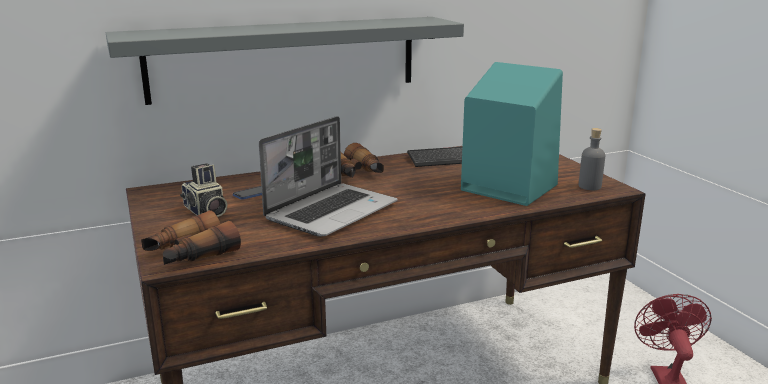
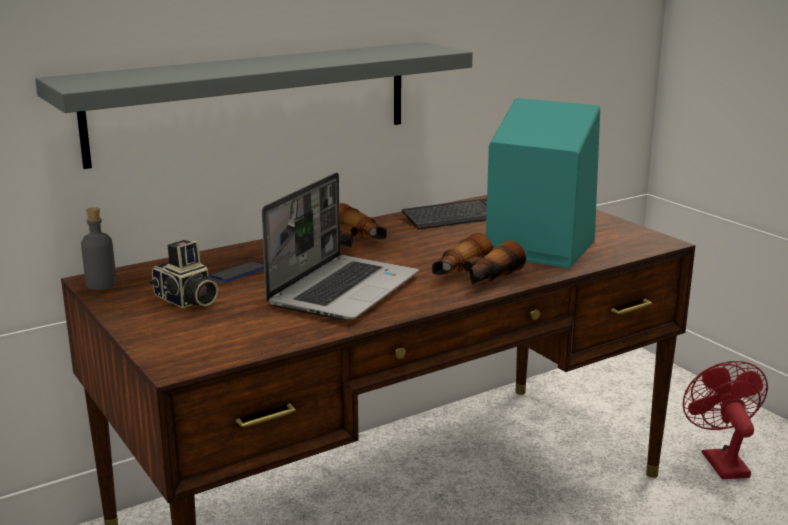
camera: 10 degrees left, 0 degrees up
binoculars [141,210,241,265] -> binoculars moved to [432,233,526,284]
grey bottle [579,128,605,190] -> grey bottle moved to [81,207,117,290]

